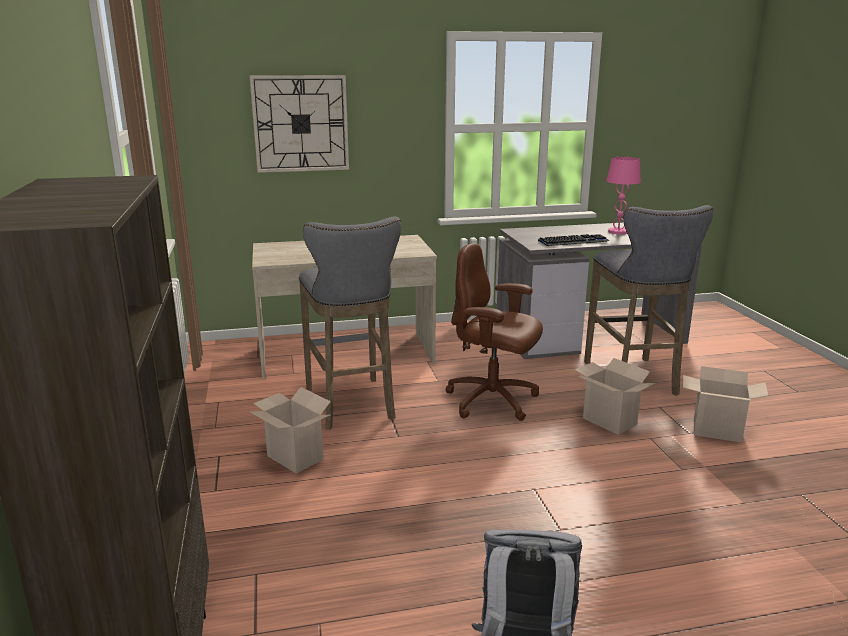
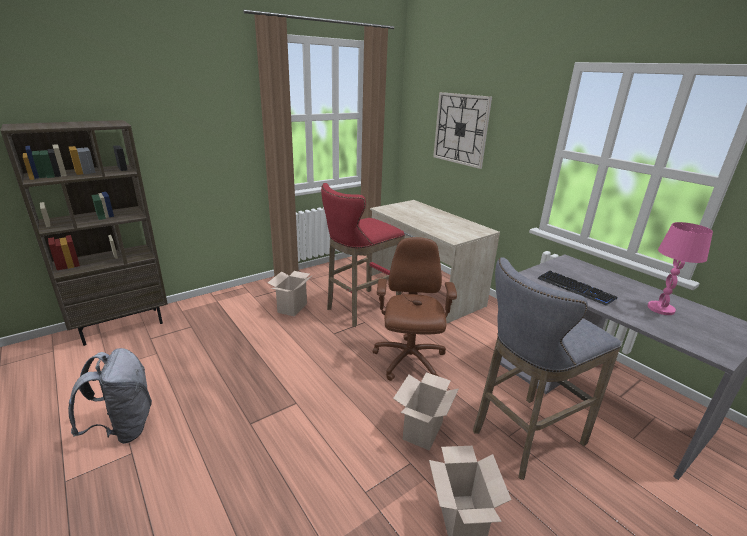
camera: 65 degrees right, 5 degrees up
grey stool [299,217,402,430] -> red stool [321,183,405,327]

